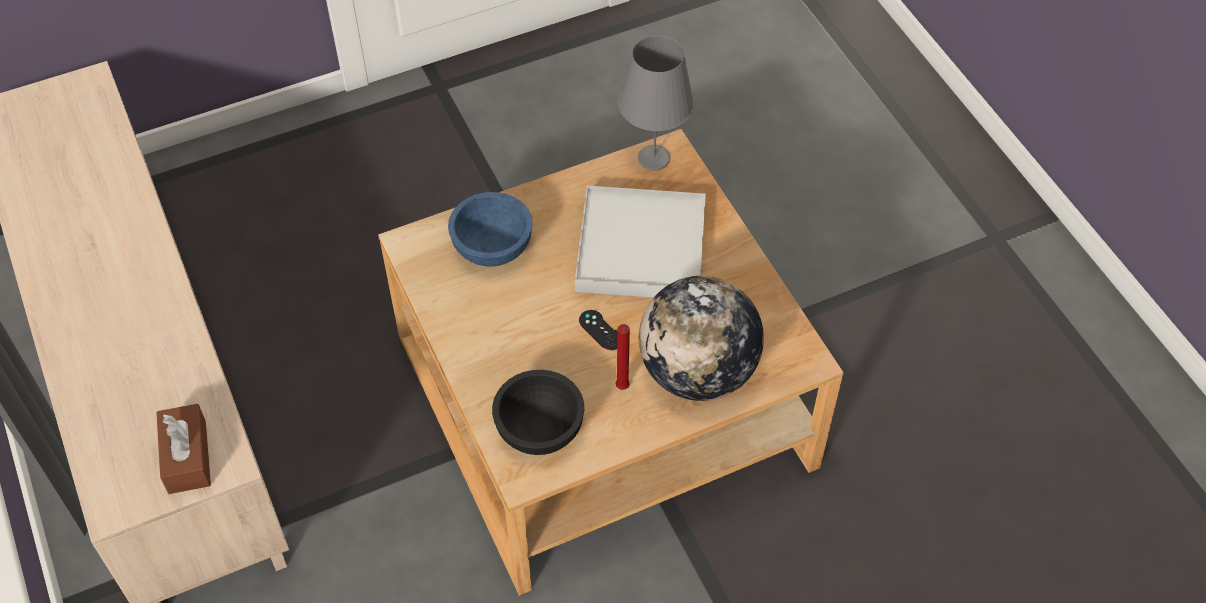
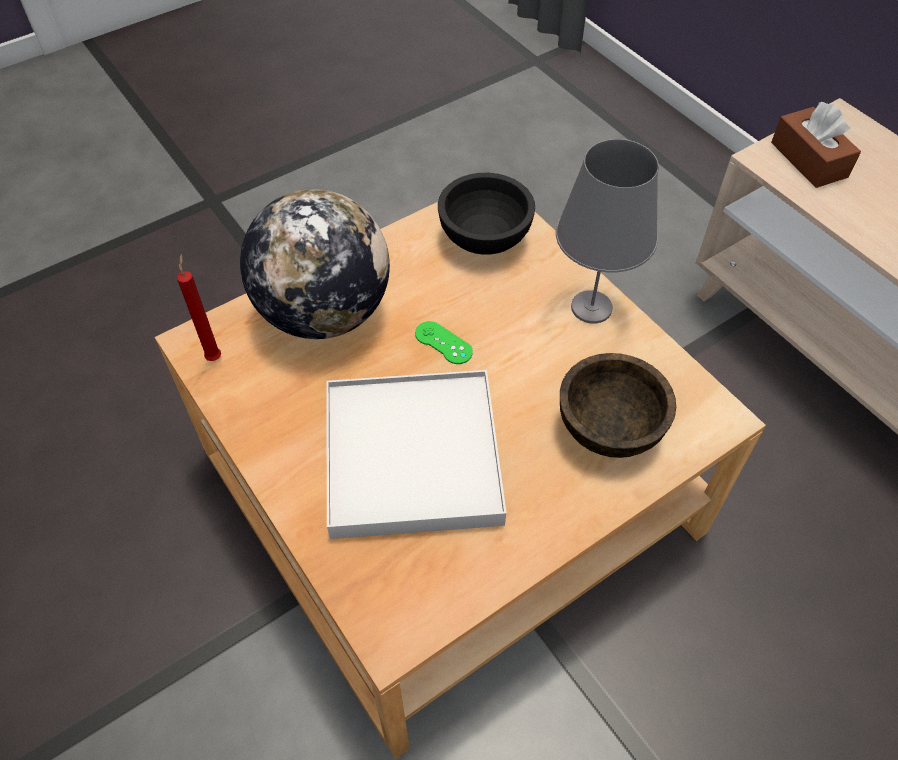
camera: 170 degrees right, 0 degrees up
blue bowl [448,192,532,267] -> brown bowl [560,353,676,458]
black game controller [579,310,617,350] -> green game controller [415,321,473,364]
red candle [615,324,630,390] -> red candle moved to [177,254,221,361]
grey table lamp [619,35,694,171] -> grey table lamp moved to [556,139,659,324]

